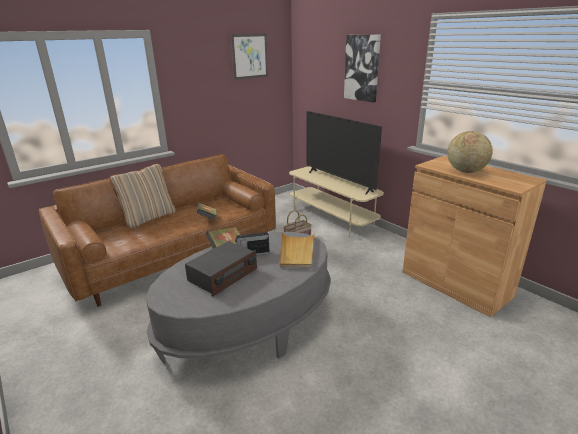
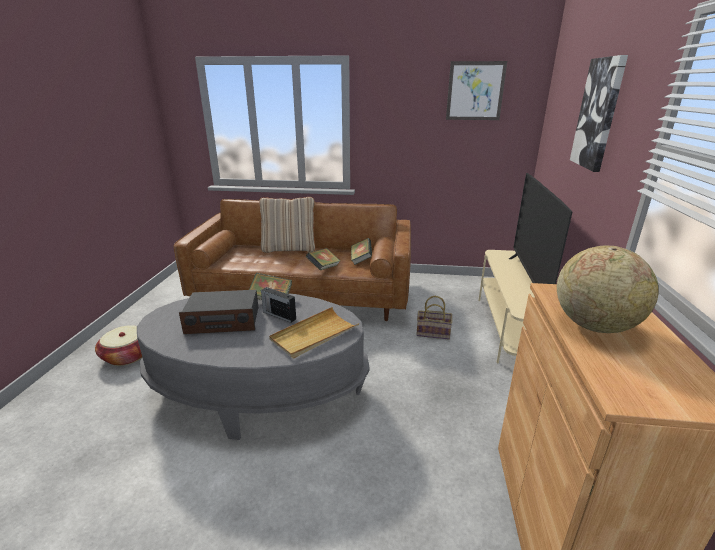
camera: 45 degrees right, 0 degrees up
none -> basket [95,325,142,366]
none -> book [351,238,372,265]

